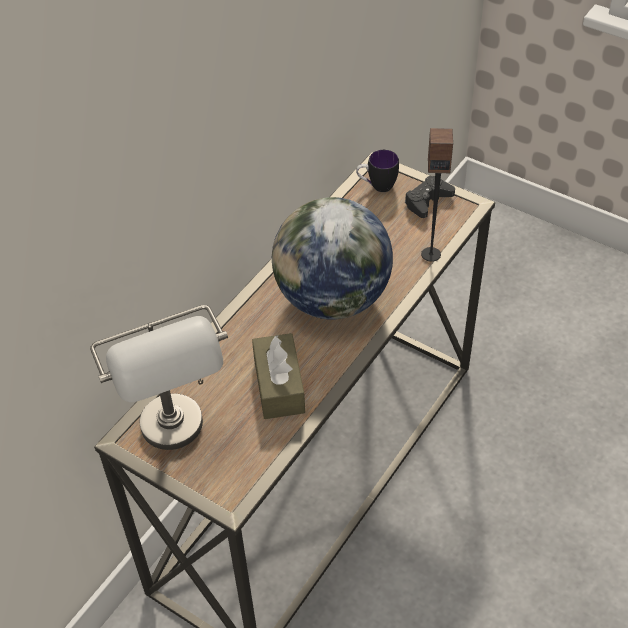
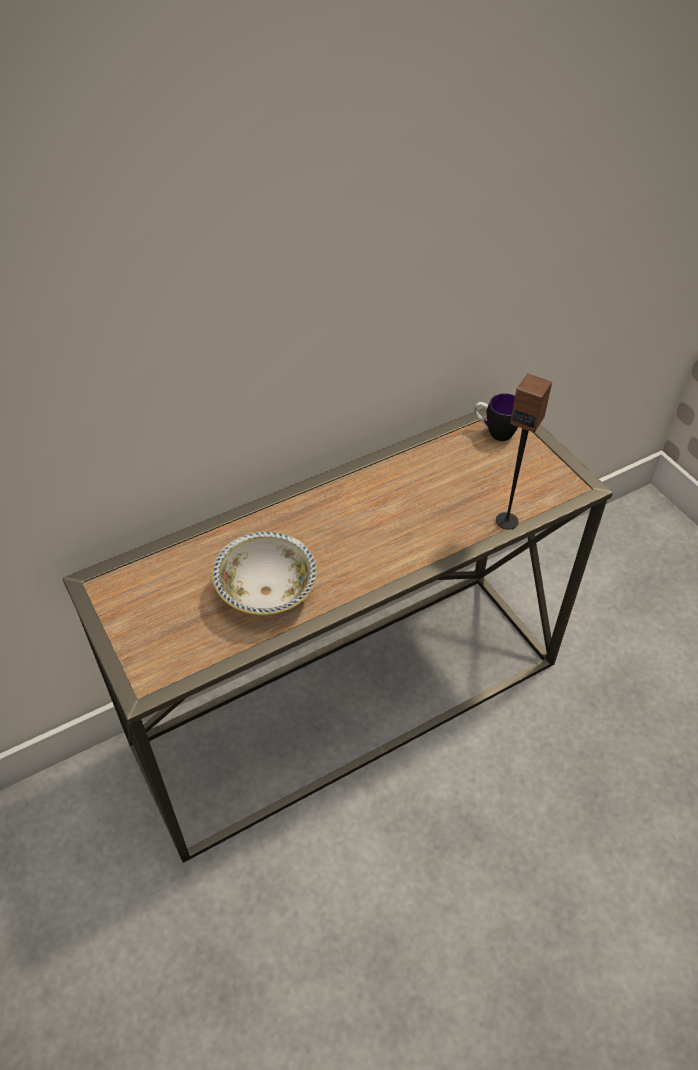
camera: 25 degrees right, 0 degrees up
grey table lamp [90,305,228,450] -> none
brown tissue box [252,333,305,419] -> bowl [212,531,317,615]
globe [272,197,393,320] -> none
black game controller [405,176,455,218] -> none

